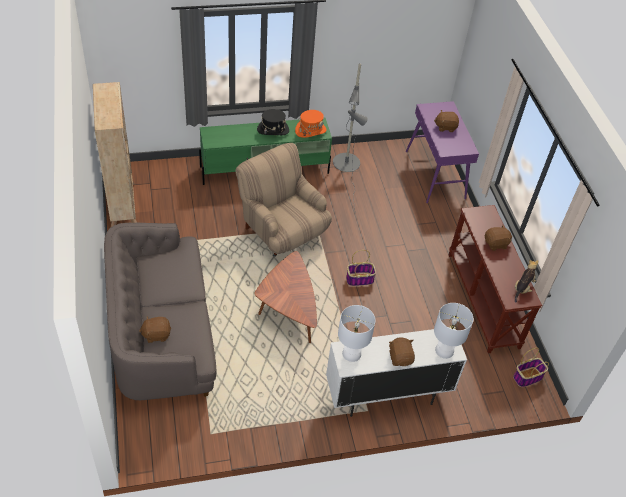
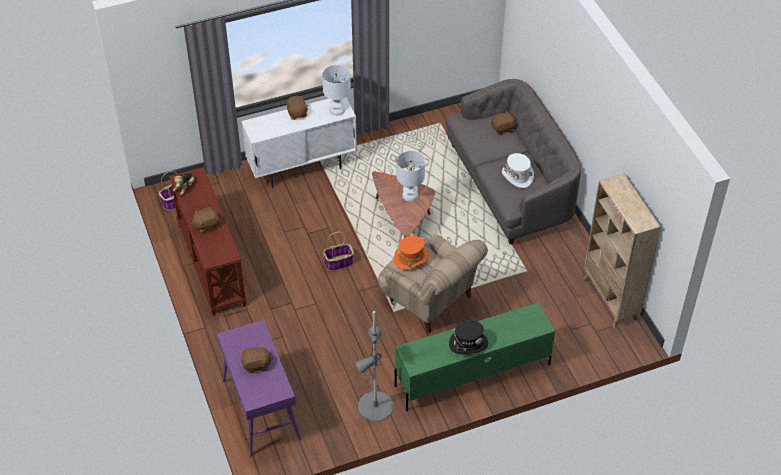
camera: 175 degrees right, 0 degrees up
orange hat [295,110,327,138] -> orange hat moved to [394,235,429,270]
white table lamp [434,303,473,359] -> white table lamp moved to [396,151,425,202]
none -> white hat [502,153,534,188]

